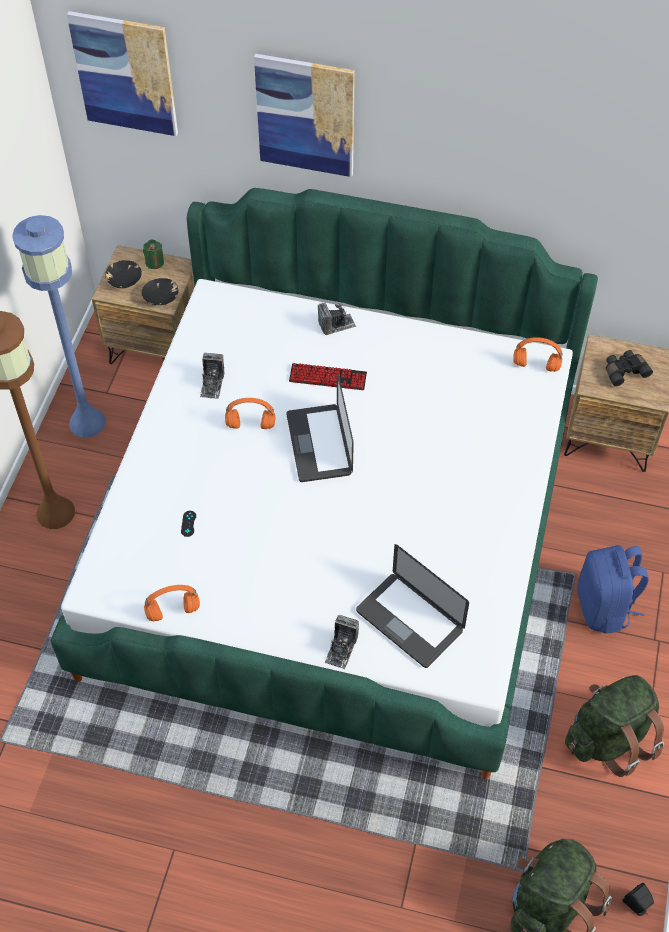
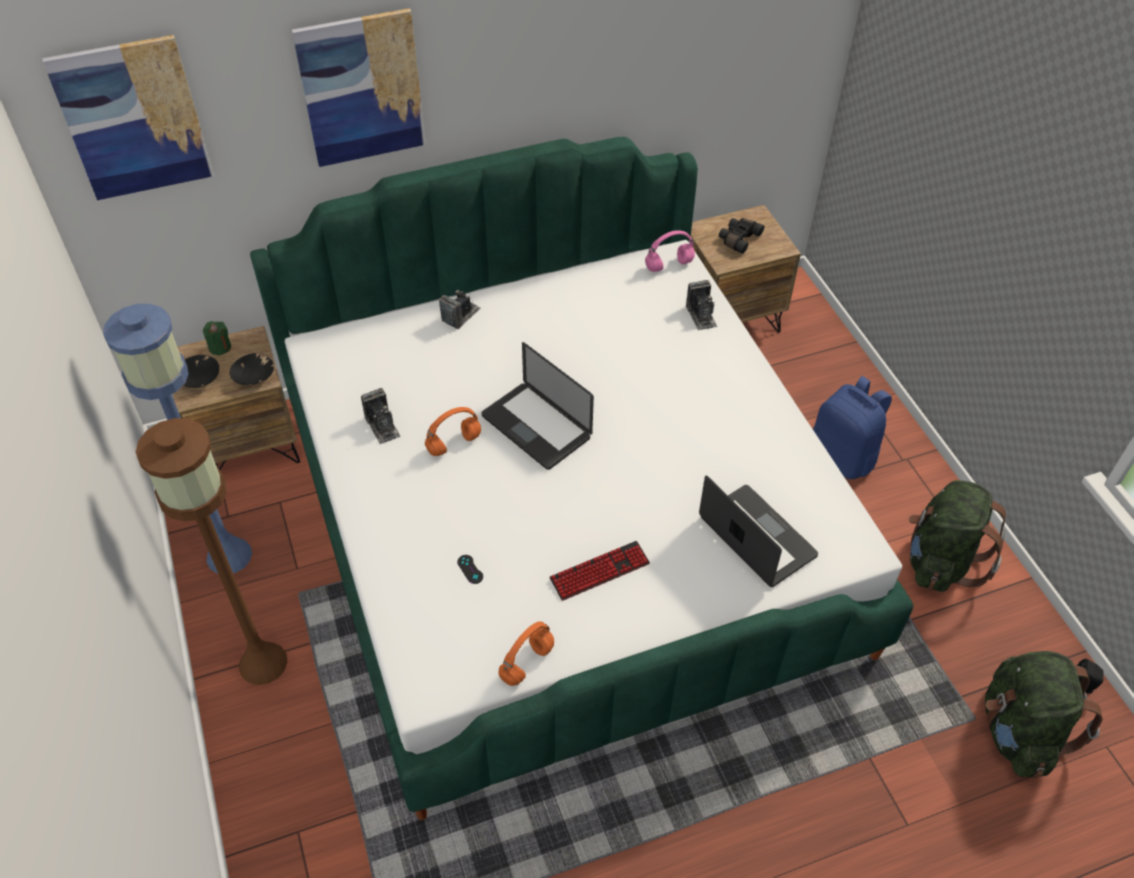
camera: 35 degrees left, 5 degrees down
keyboard [289,363,367,390] -> keyboard moved to [549,541,650,601]
camera [325,615,359,669] -> camera moved to [686,280,717,331]
laptop [356,544,469,668] -> laptop turned 135 degrees counterclockwise [699,475,818,587]
orange headphones [513,337,562,372] -> pink headphones [645,230,695,272]

